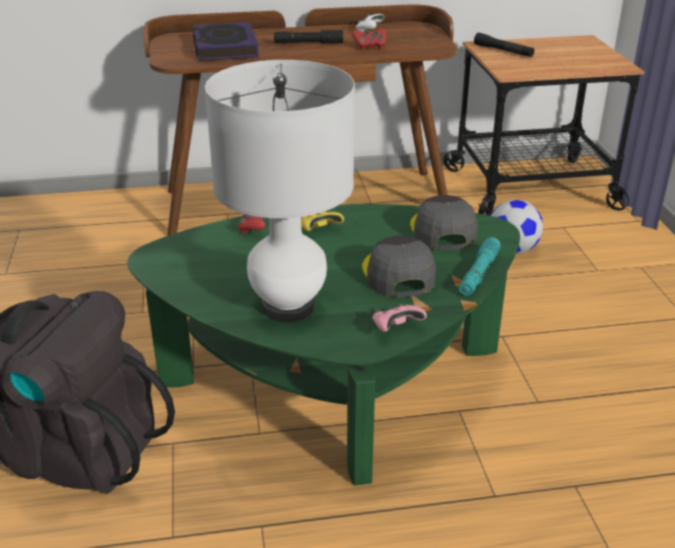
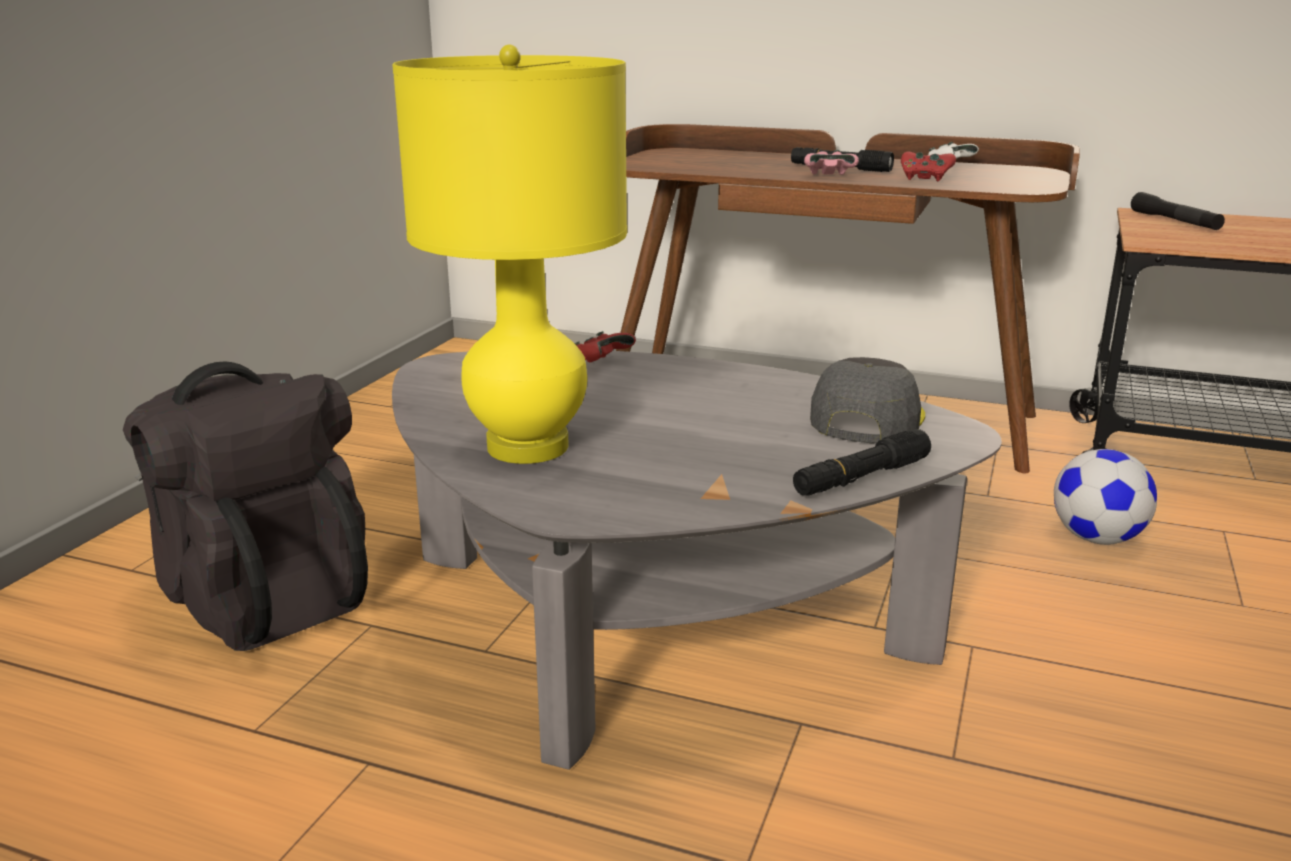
camera: 30 degrees right, 10 degrees down
green coffee table [127,204,520,486] -> grey coffee table [392,351,1002,770]
book [193,22,259,61] -> none
white table lamp [205,60,355,322] -> yellow table lamp [392,44,627,464]
yellow game controller [301,211,344,231] -> none
grey cap [362,236,436,297] -> none
pink game controller [372,303,427,332] -> pink game controller moved to [804,150,859,175]
turquoise flashlight [459,237,501,296] -> black flashlight [793,429,931,496]

